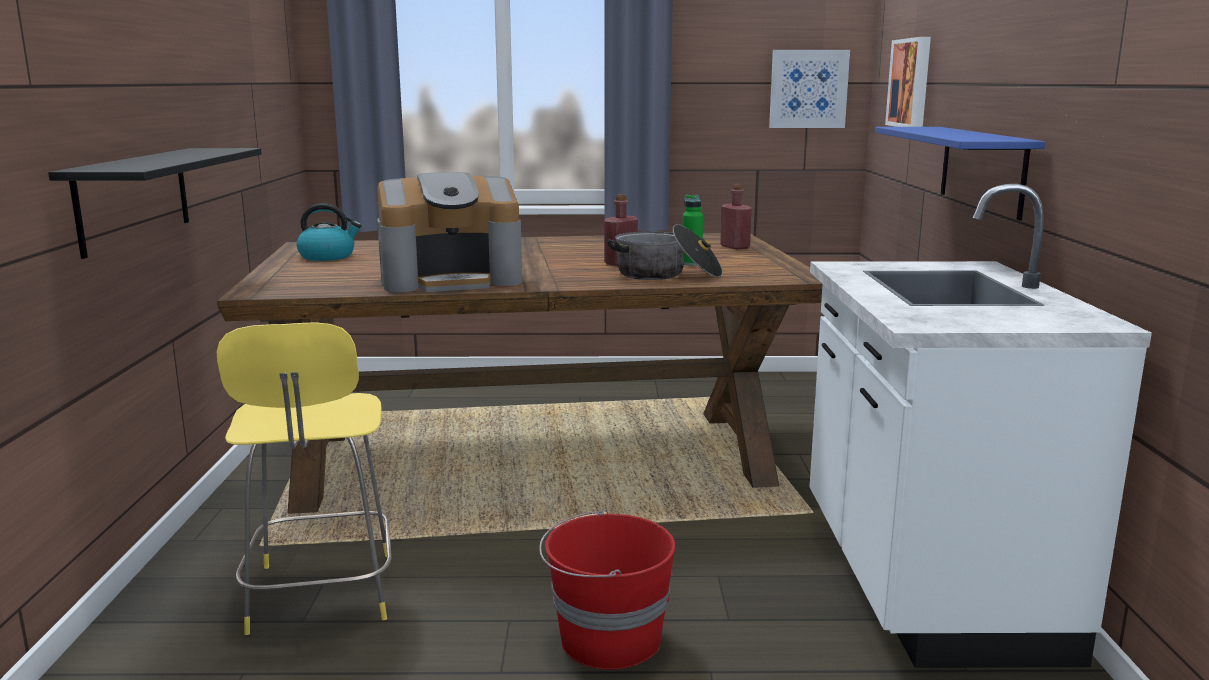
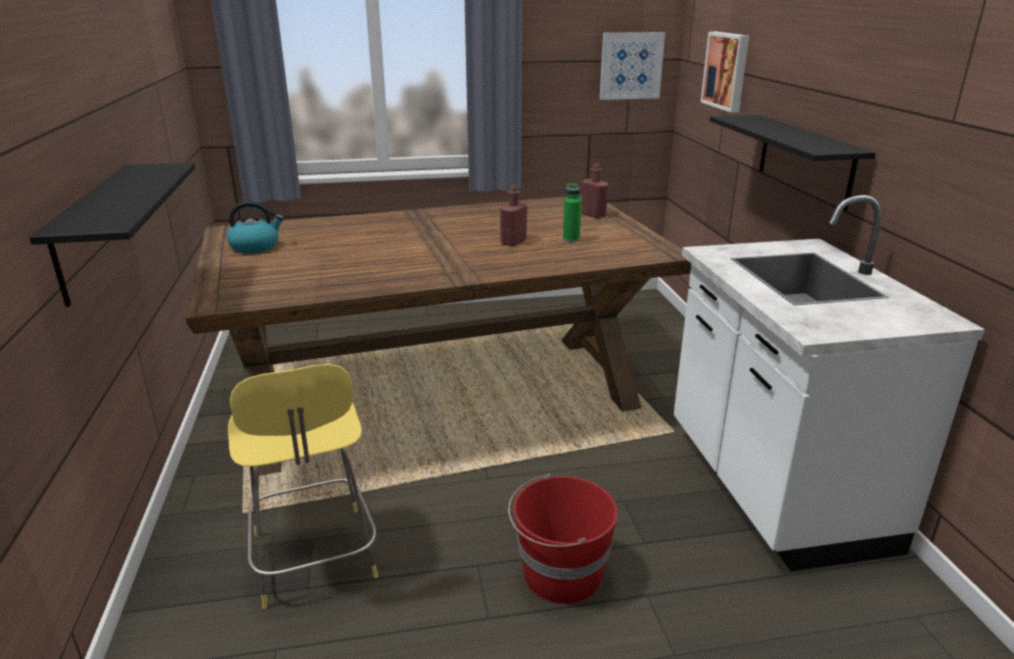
camera: 10 degrees left, 10 degrees up
coffee machine [377,172,522,292] -> none
cooking pot [608,224,723,280] -> none
blue shelf [875,127,1045,220] -> black shelf [709,115,876,211]

